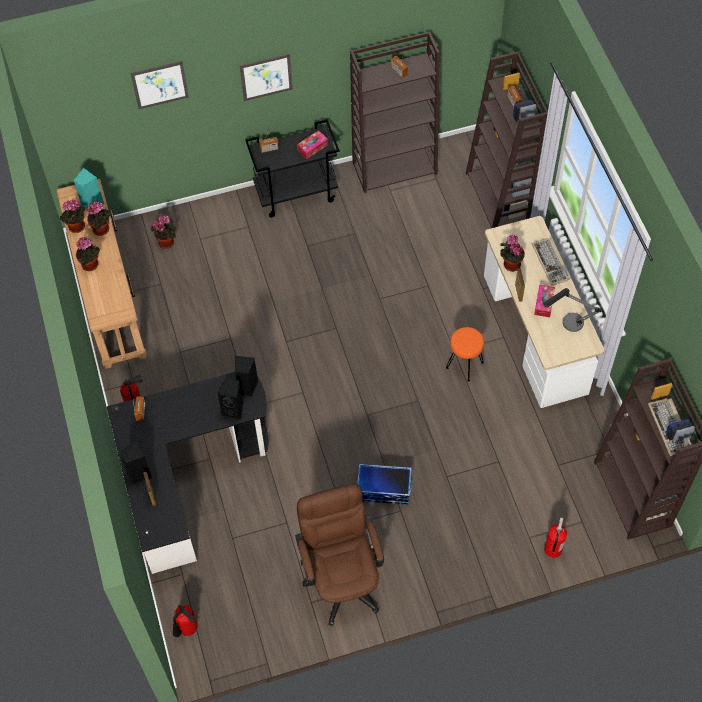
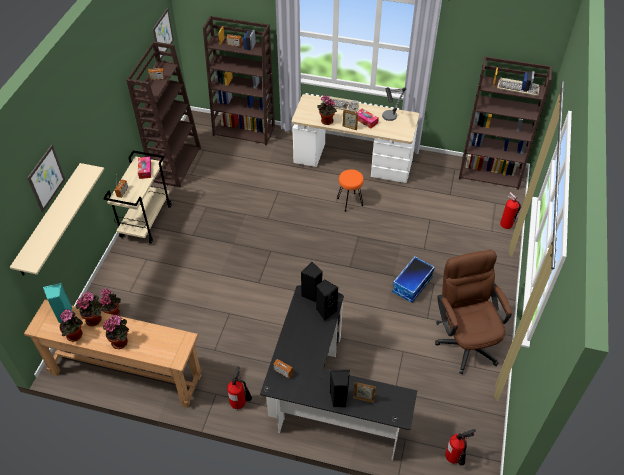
camera: 60 degrees left, 10 degrees down
picture [240,54,293,101] -> picture moved to [153,8,174,60]
black cart [245,119,340,217] -> beige cart [103,151,171,243]
brown office chair [295,484,384,626] -> brown office chair turned 60 degrees clockwise [435,250,512,374]
none -> beige shelf [10,163,104,276]

